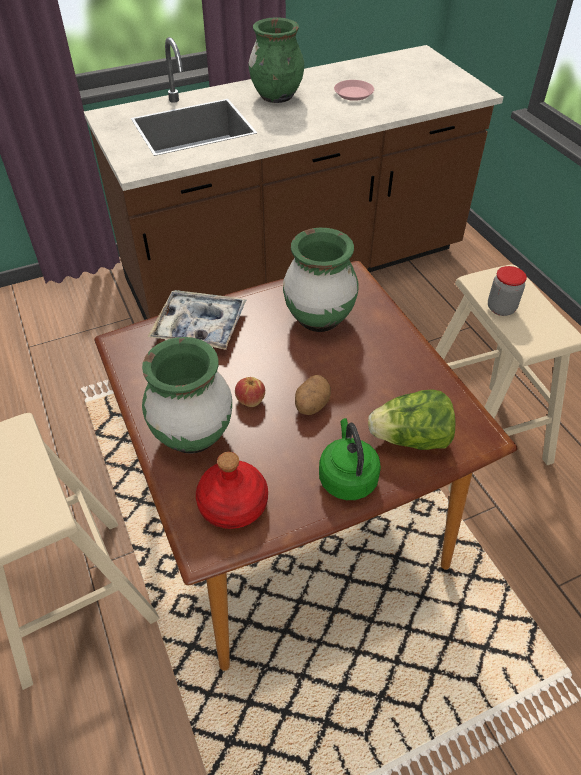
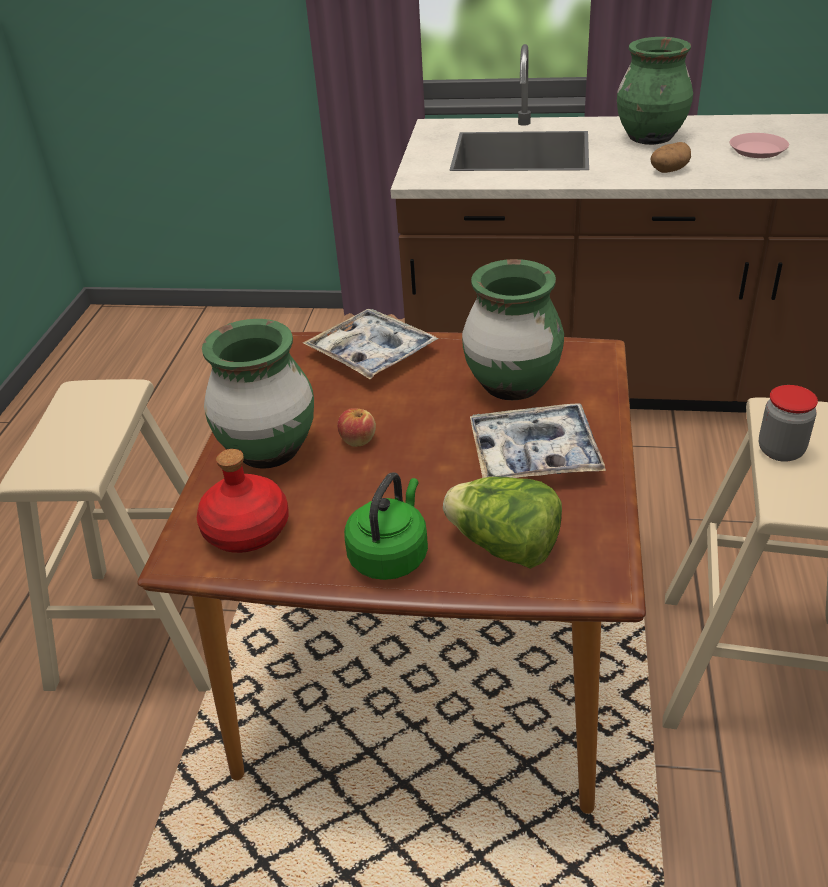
camera: 35 degrees right, 10 degrees down
potato [295,375,331,415] -> potato moved to [651,142,691,173]
none -> tray [470,403,606,478]

